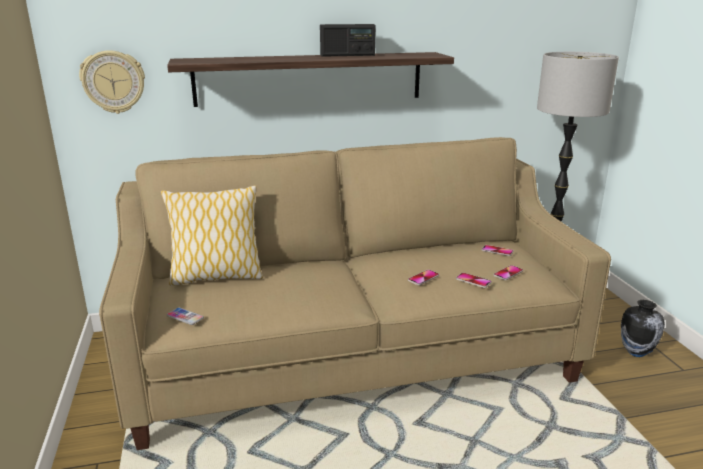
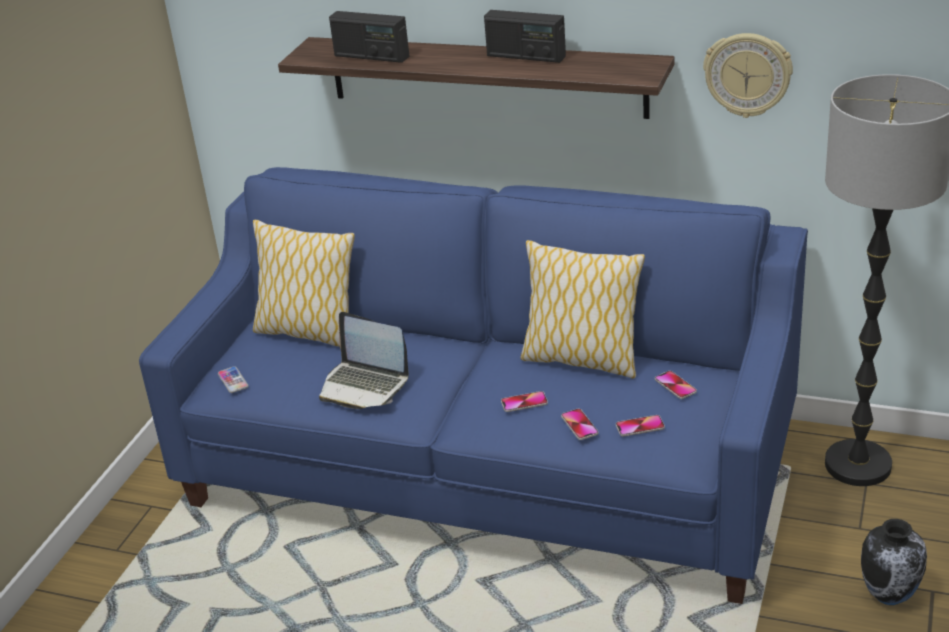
camera: 35 degrees right, 10 degrees up
wall clock [79,50,145,114] -> wall clock moved to [703,33,793,118]
beige sofa [99,137,611,450] -> blue sofa [139,167,808,604]
none -> laptop [319,312,409,409]
none -> radio [329,11,409,63]
none -> pillow [520,240,645,379]

